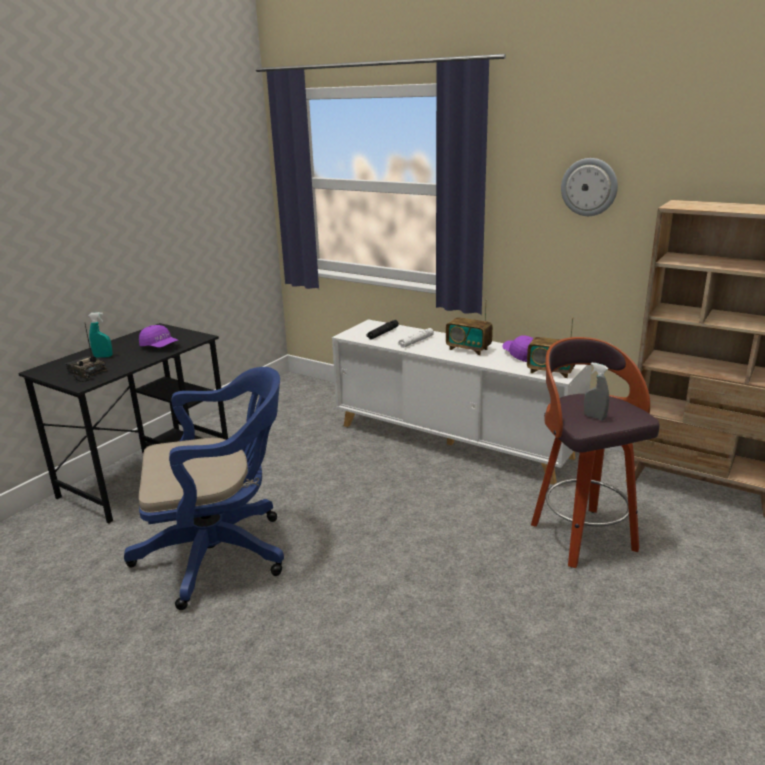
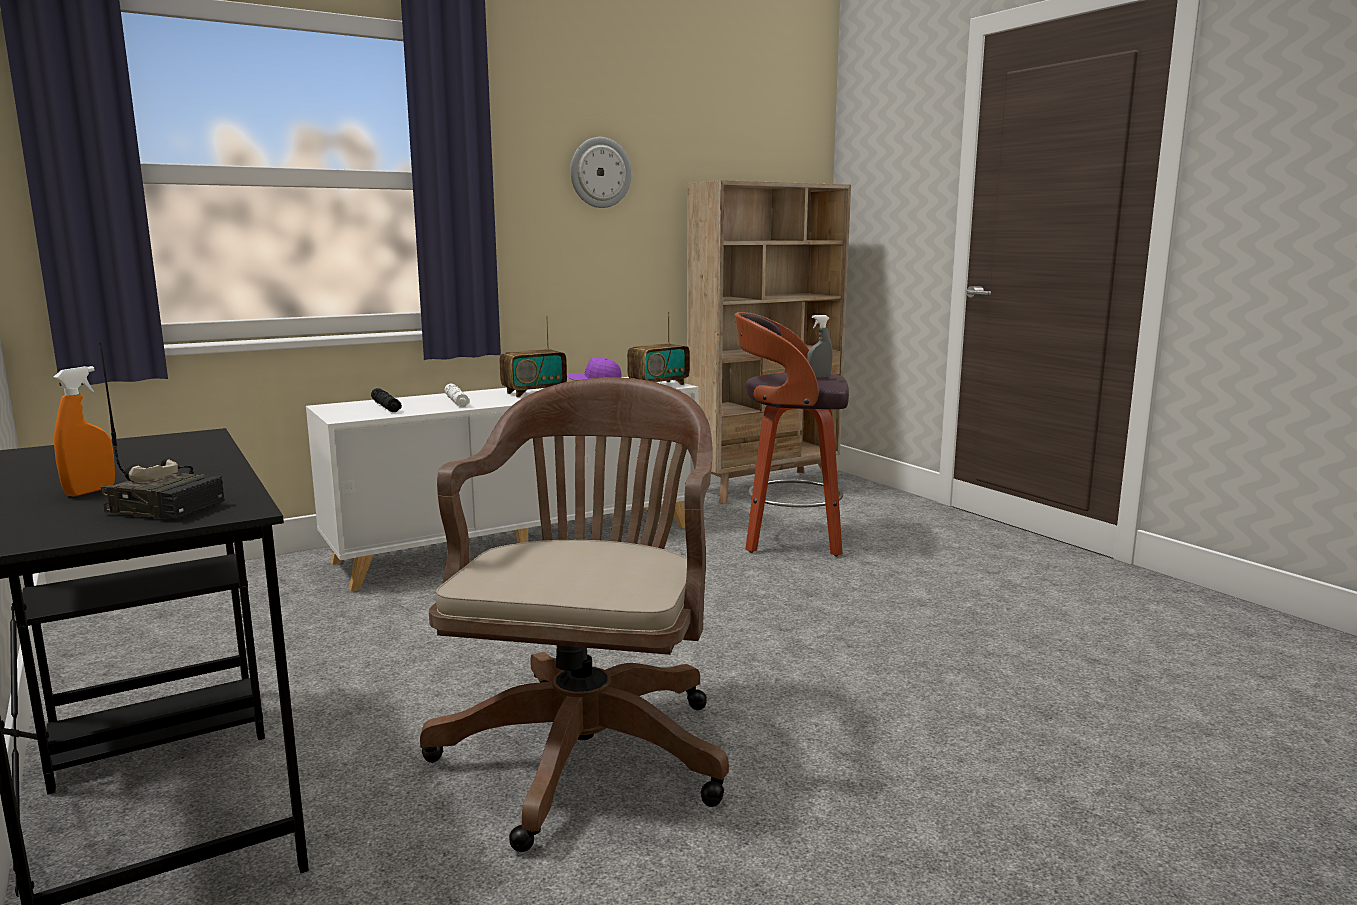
camera: 65 degrees left, 10 degrees down
radio [66,324,107,382] -> radio turned 135 degrees counterclockwise [99,343,225,519]
turquoise spray bottle [88,312,112,358] -> orange spray bottle [53,366,115,496]
blue office chair [124,367,284,610] -> brown office chair [420,378,729,852]
purple cap [139,325,179,348] -> none

